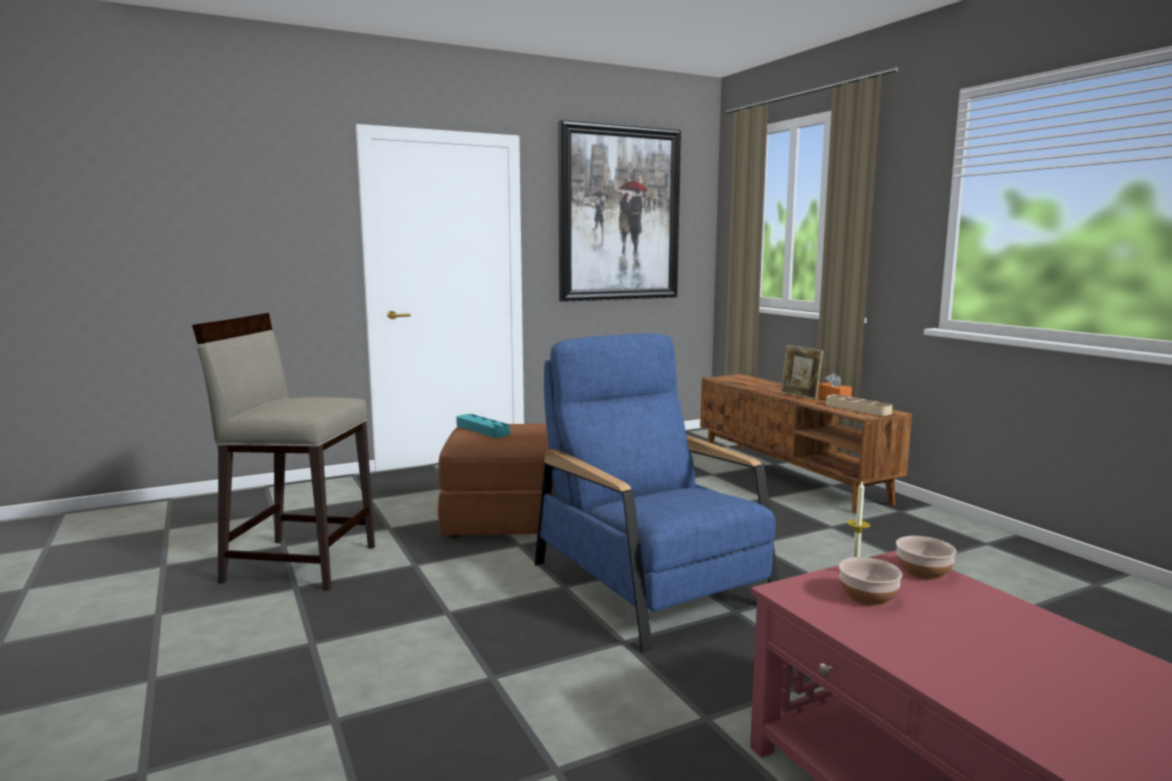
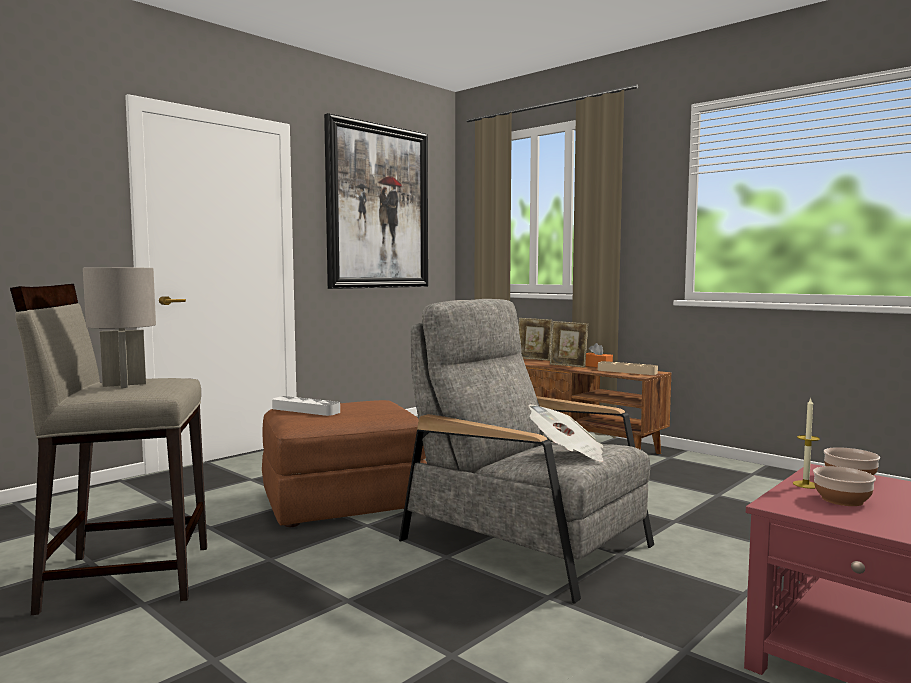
camera: 20 degrees left, 5 degrees down
turquoise tray [456,414,510,438] -> grey tray [272,396,340,416]
blue armchair [534,334,778,653] -> grey armchair [399,299,654,603]
none -> grey table lamp [83,267,156,388]
none -> picture frame [518,318,552,361]
none -> newspaper [528,404,603,462]

